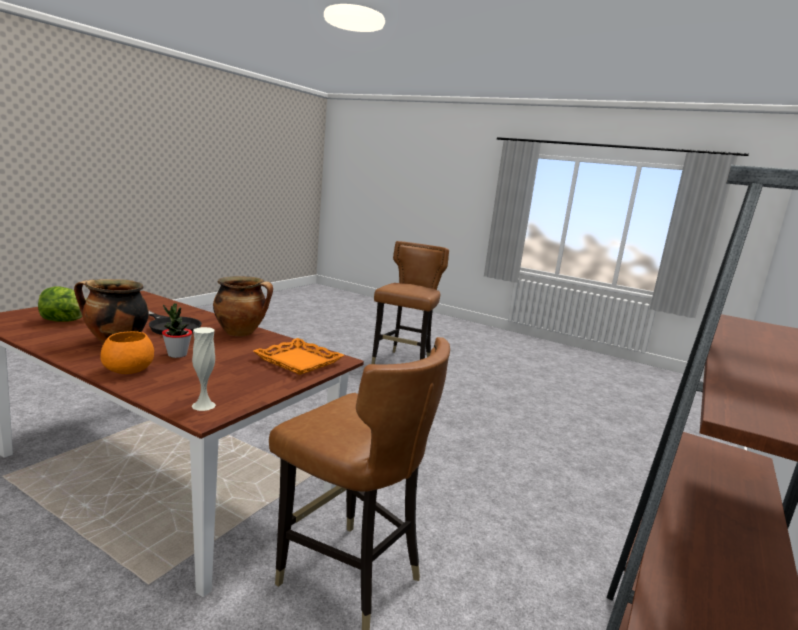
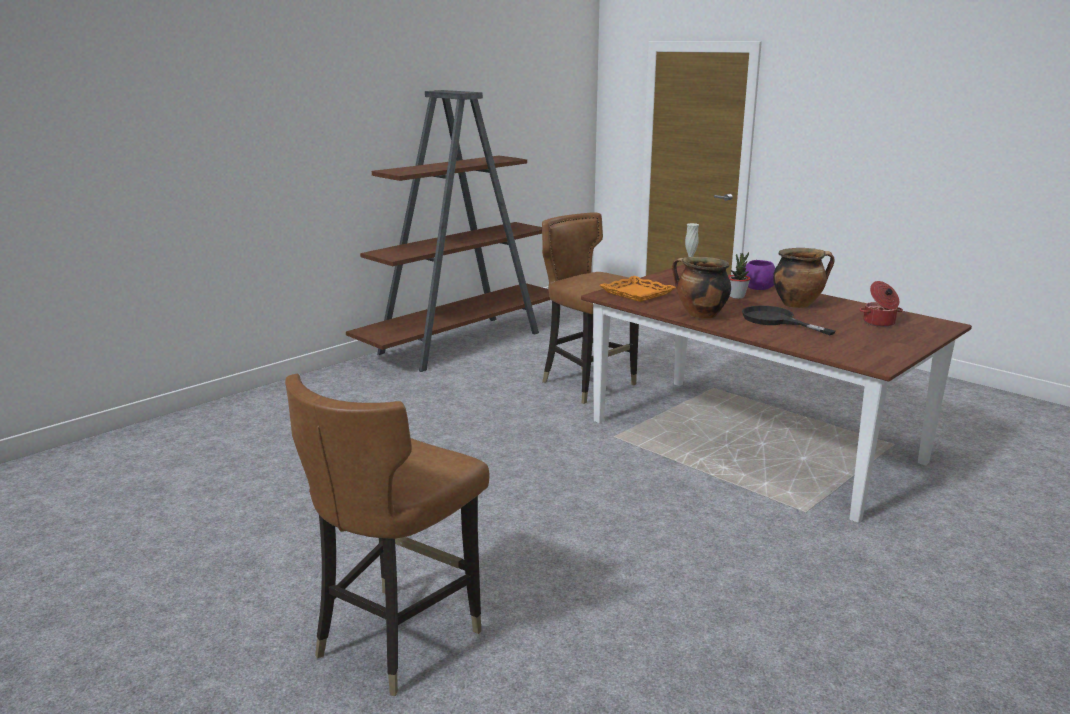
camera: 165 degrees left, 5 degrees up
lettuce [38,286,87,322] -> cooking pot [859,281,903,327]
orange bowl [101,331,154,374] -> purple bowl [745,260,776,290]

